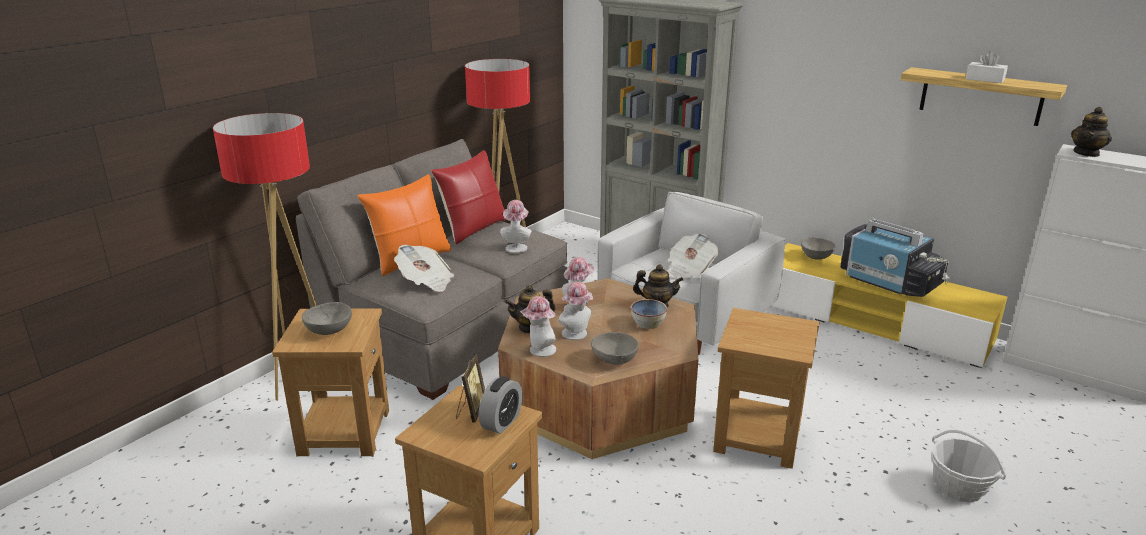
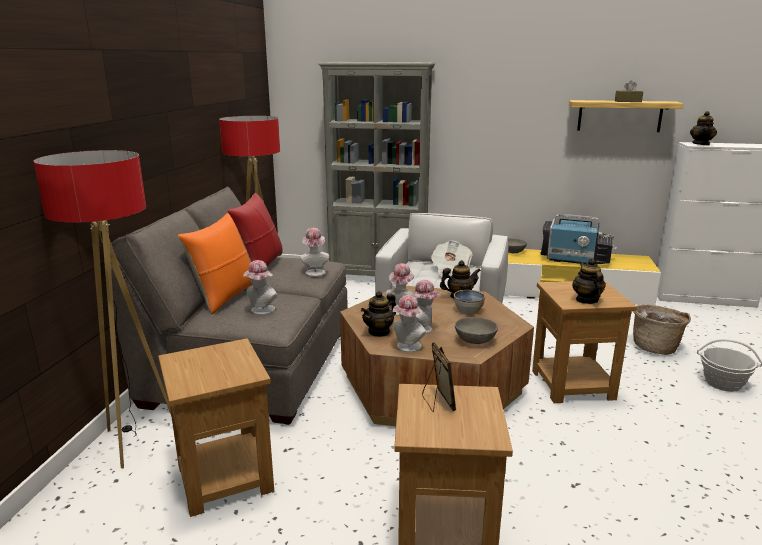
camera: 25 degrees left, 5 degrees down
grey bowl [302,302,352,335] -> none
newspaper [394,245,454,292] -> hat [243,260,277,315]
alarm clock [479,376,522,434] -> none
white tissue box [966,51,1008,83] -> brown tissue box [615,81,643,102]
none -> teapot [572,259,606,304]
none -> basket [633,305,691,355]

